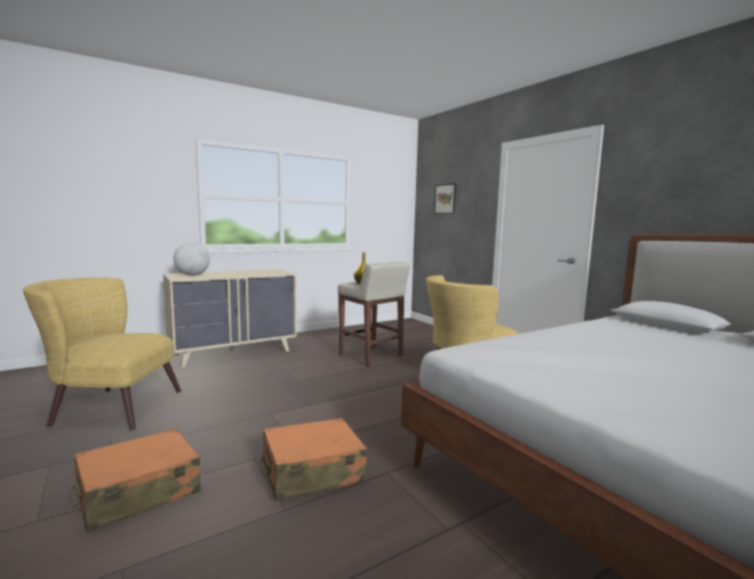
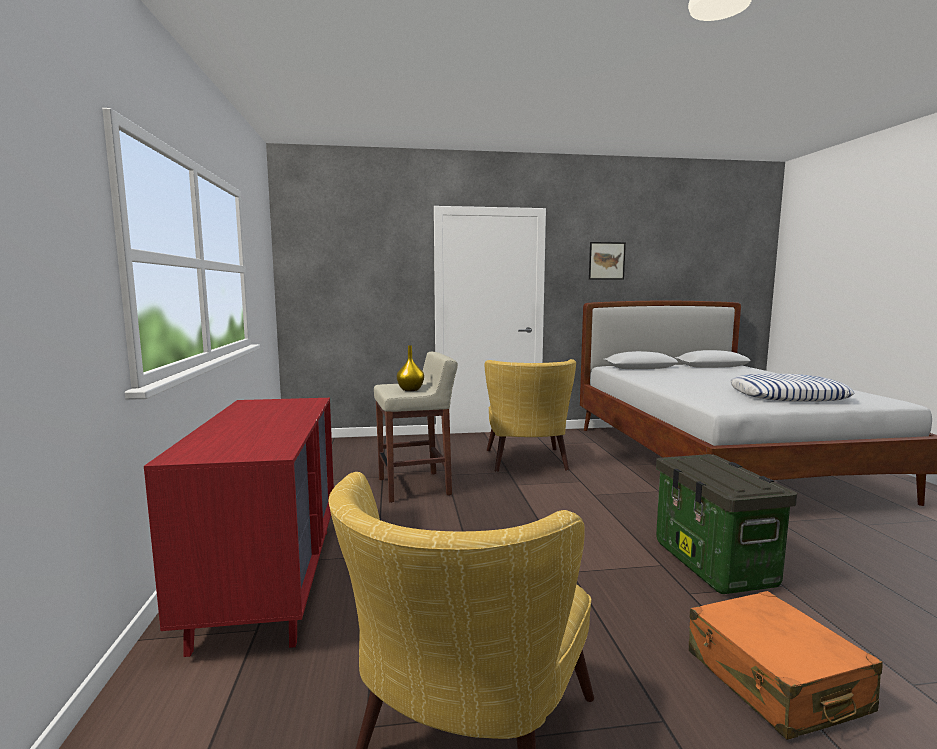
camera: 65 degrees left, 0 degrees up
beige dresser [163,269,297,368] -> red dresser [144,398,334,657]
globe [173,242,210,276] -> none
orange suitcase [259,418,367,501] -> storage box [656,454,797,594]
picture [434,183,456,214] -> picture moved to [589,242,626,280]
none -> pillow [730,374,854,402]

